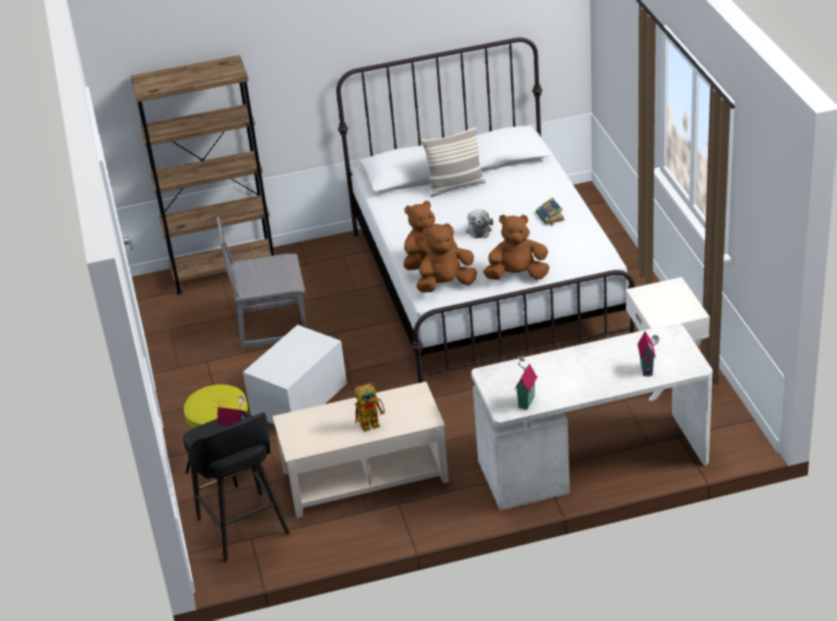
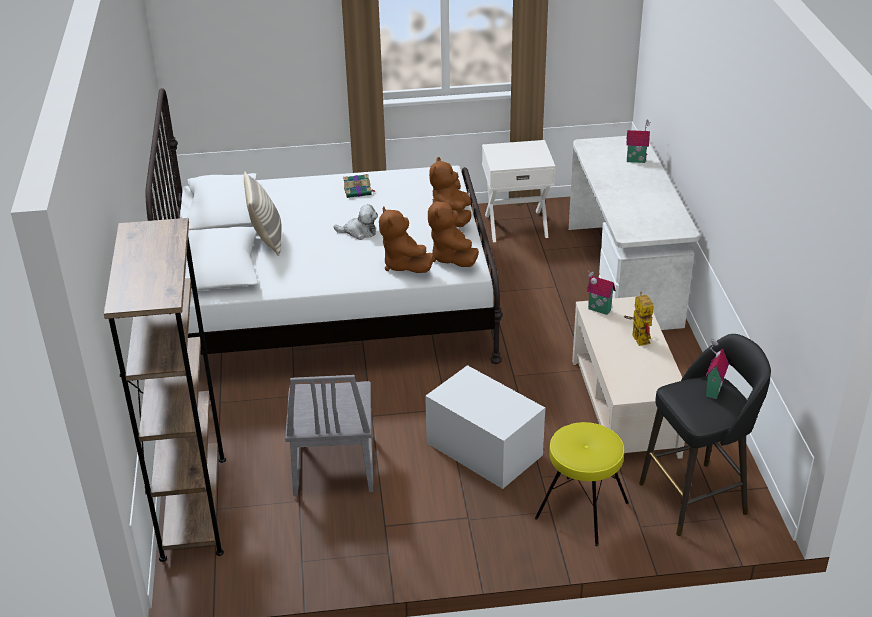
camera: 85 degrees left, 0 degrees up
toy house [514,355,537,409] -> toy house moved to [587,272,616,315]

